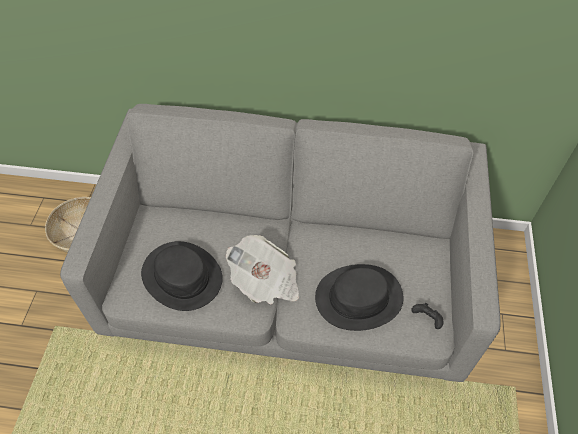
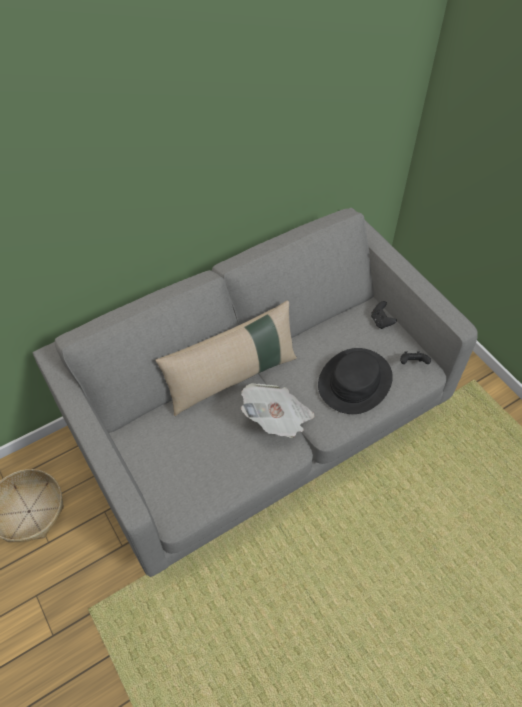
camera: 40 degrees left, 0 degrees up
black hat [141,241,223,311] -> none
none -> beige pillow [155,301,297,416]
none -> black game controller [371,301,397,329]

